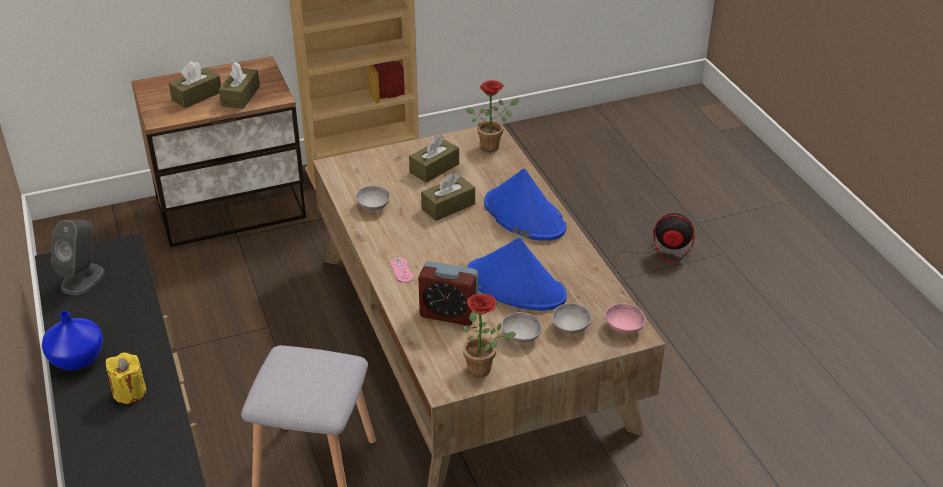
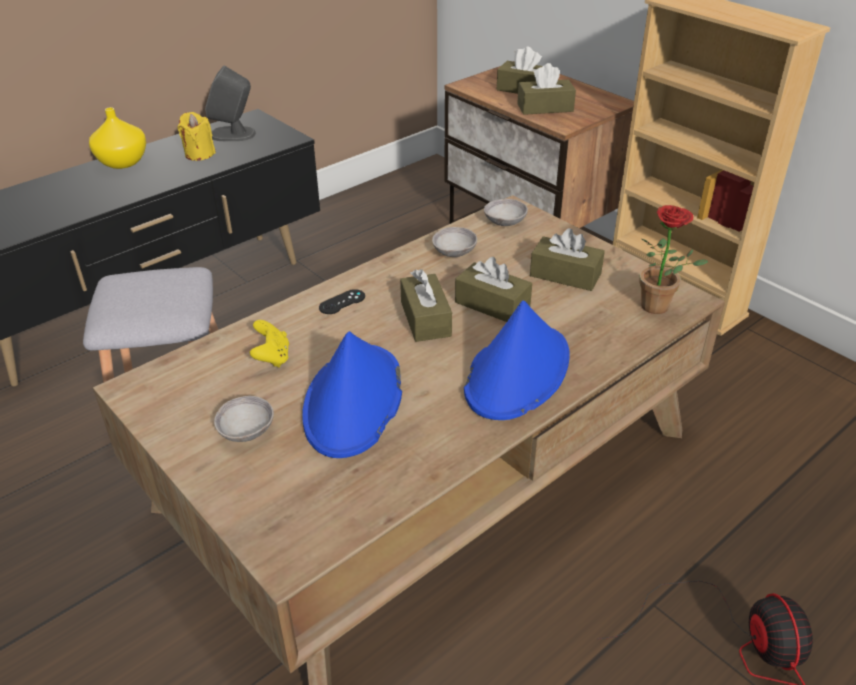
camera: 70 degrees right, 0 degrees up
blue vase [42,311,103,370] -> yellow vase [89,107,146,169]
yellow candle [106,352,146,404] -> yellow candle moved to [177,112,216,161]
pink game controller [390,257,414,283] -> black game controller [319,289,365,314]
alarm clock [418,261,478,326] -> yellow game controller [250,320,289,368]
potted plant [460,294,516,377] -> none
grey bowl [552,303,592,334] -> grey bowl moved to [484,199,528,226]
pink bowl [605,304,646,334] -> none
none -> brown tissue box [400,269,452,342]

